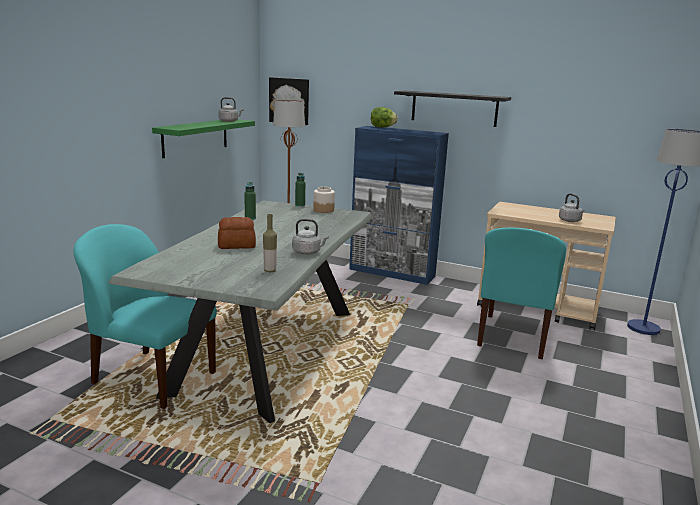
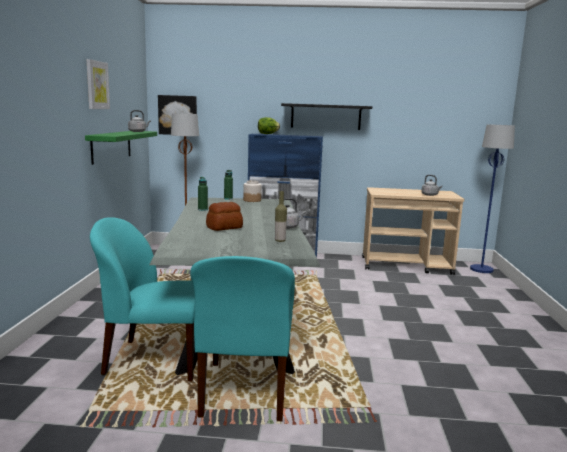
camera: 20 degrees left, 5 degrees down
turquoise chair [477,228,566,359] -> turquoise chair moved to [190,256,295,422]
none -> picture [87,59,110,109]

